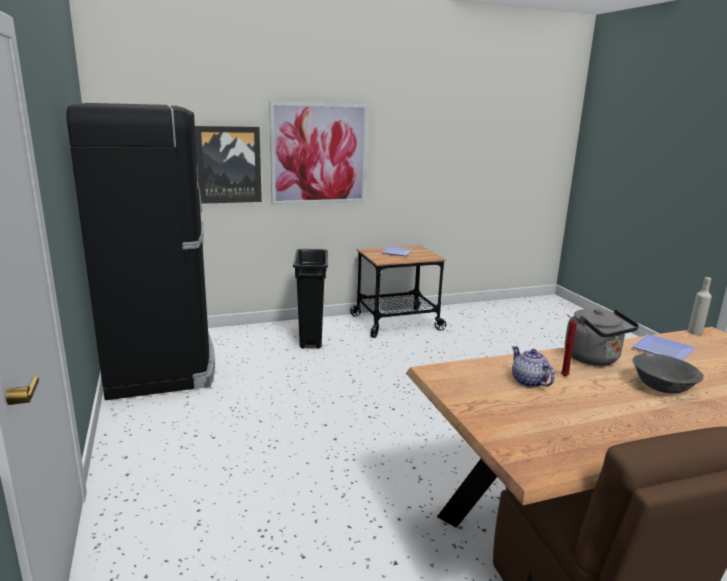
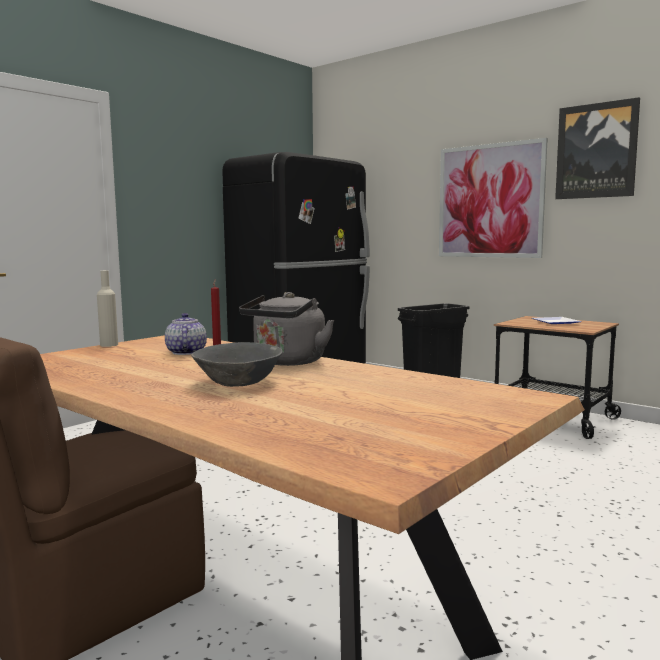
camera: 60 degrees right, 10 degrees down
picture [195,126,262,204] -> picture moved to [555,97,640,199]
teapot [512,346,555,388] -> teapot turned 45 degrees counterclockwise [165,313,207,355]
plate [632,334,696,361] -> none
beige bottle [688,277,712,335] -> beige bottle moved to [97,271,118,347]

